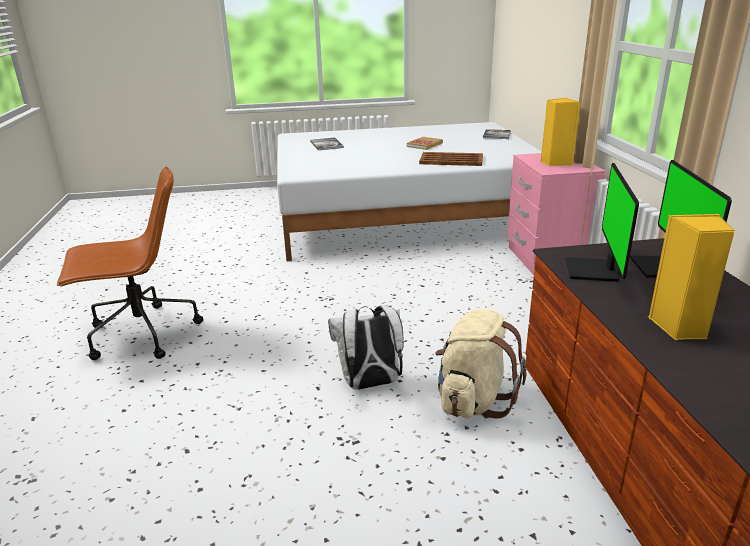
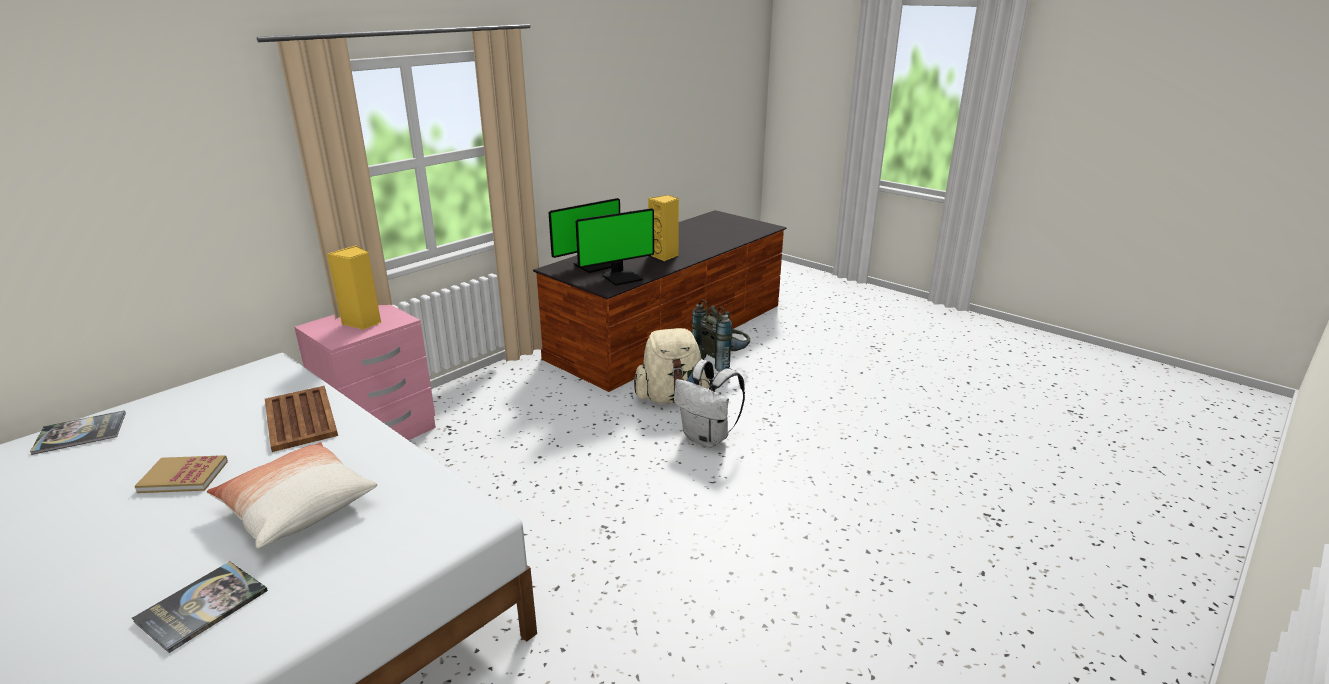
camera: 130 degrees left, 0 degrees up
brown office chair [57,166,203,360] -> none
none -> pillow [207,442,377,548]
none -> grey backpack [691,299,750,372]

